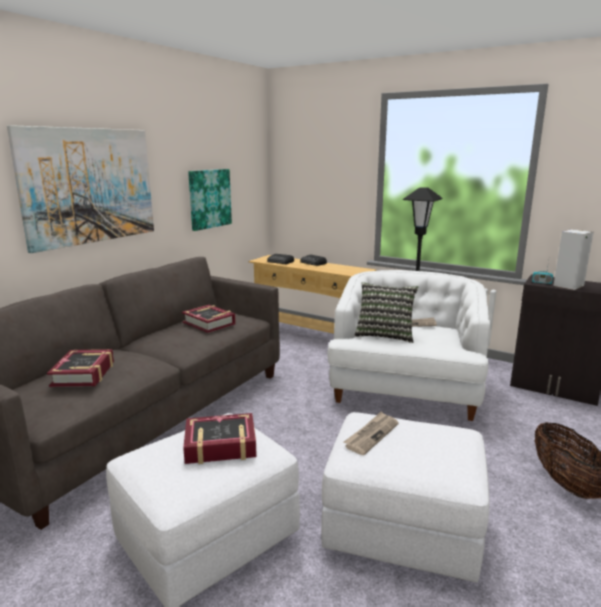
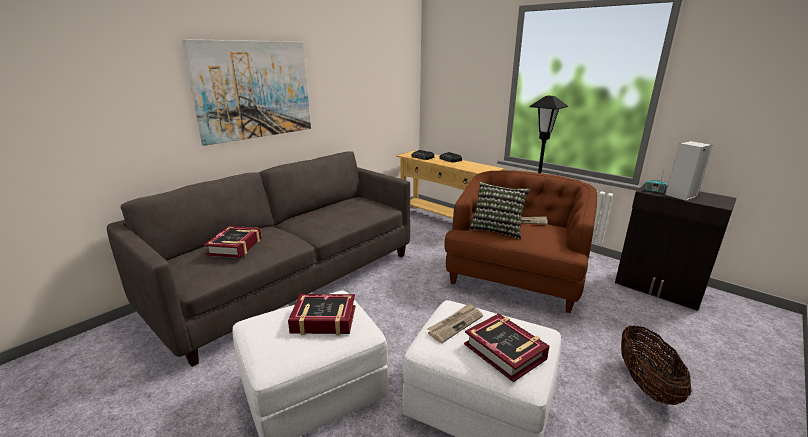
camera: 10 degrees right, 5 degrees up
book [182,305,236,333] -> book moved to [464,313,550,382]
picture [188,169,232,231] -> none
white armchair [327,270,490,421] -> brown armchair [445,170,597,313]

